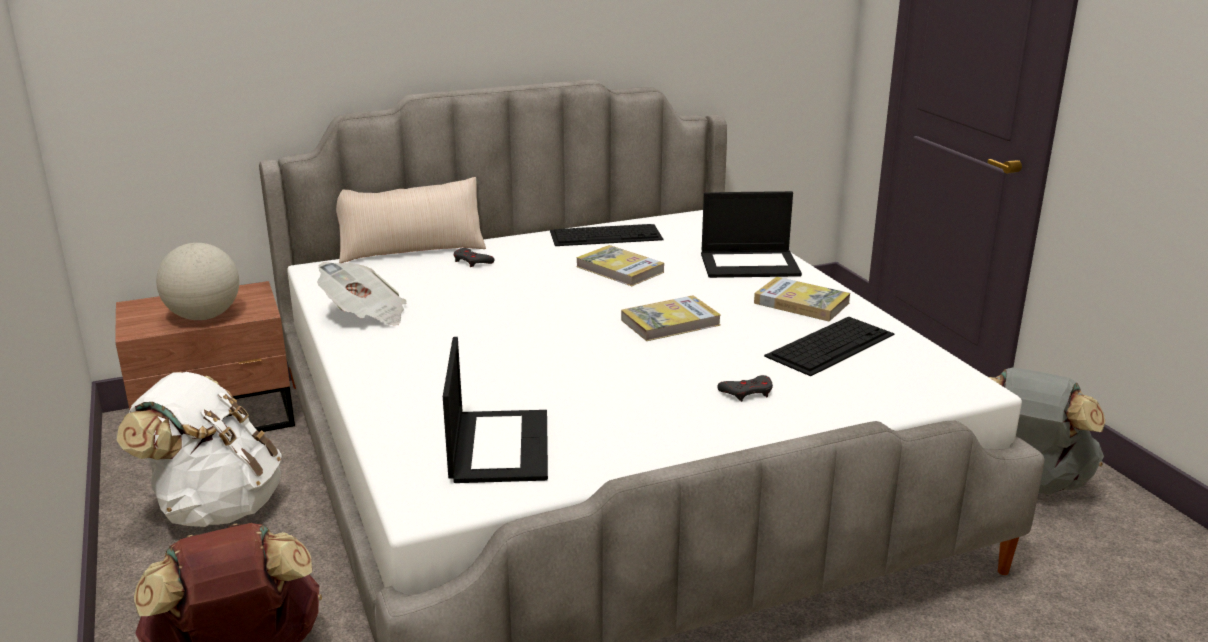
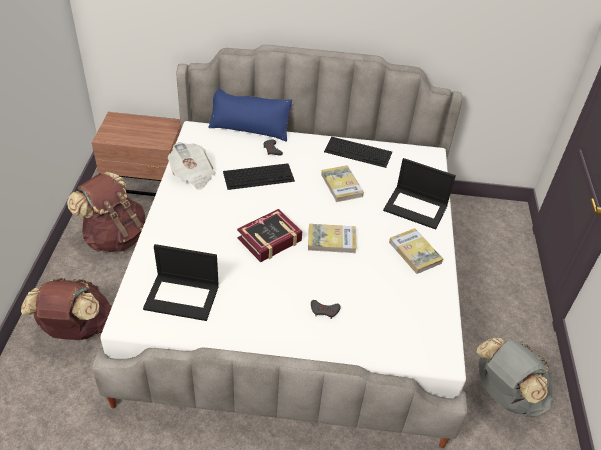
camera: 25 degrees right, 20 degrees up
white backpack [117,372,282,527] -> brown backpack [67,172,145,252]
globe [156,243,239,320] -> none
beige pillow [336,177,486,263] -> blue pillow [208,89,292,141]
laptop [443,337,548,483] -> laptop turned 75 degrees clockwise [143,244,218,321]
keyboard [764,317,895,376] -> keyboard moved to [223,163,295,190]
none -> book [237,209,302,262]

